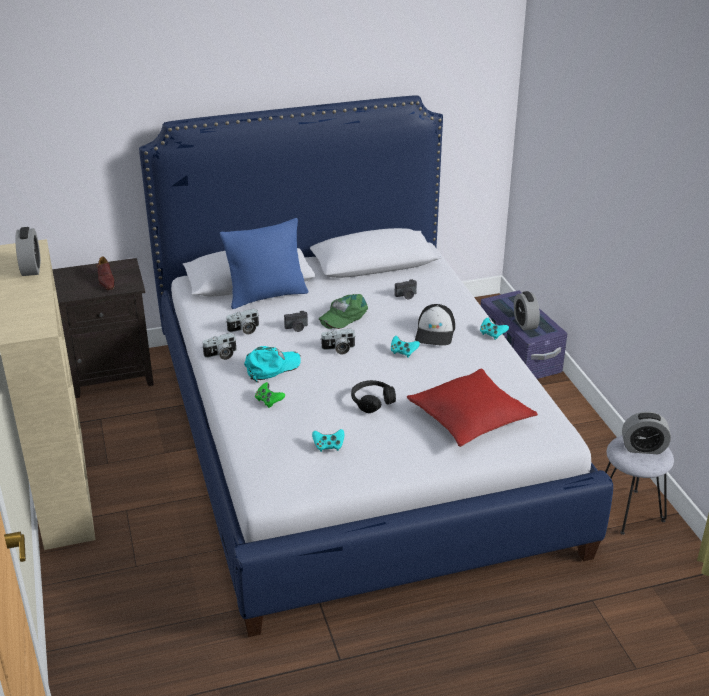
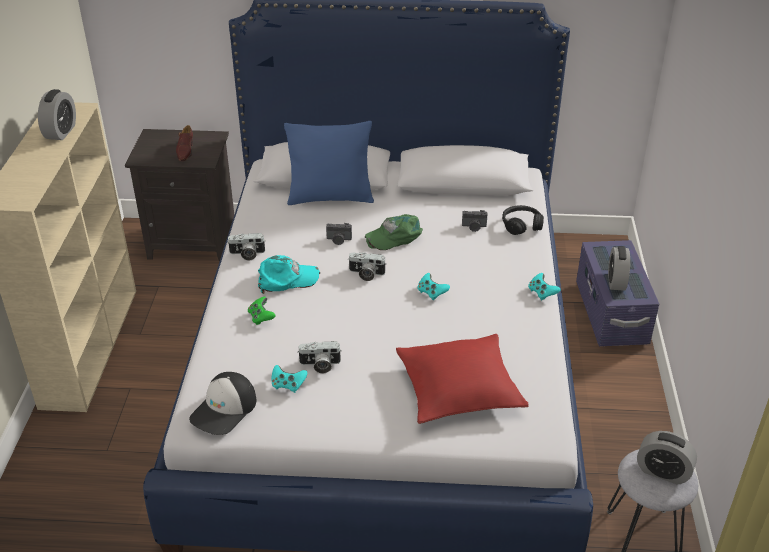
camera: 20 degrees right, 5 degrees up
camera [226,309,259,335] -> camera moved to [297,341,342,373]
black headphones [351,380,396,413] -> black headphones moved to [502,205,544,235]
cap [415,304,455,346] -> cap moved to [189,372,256,435]

